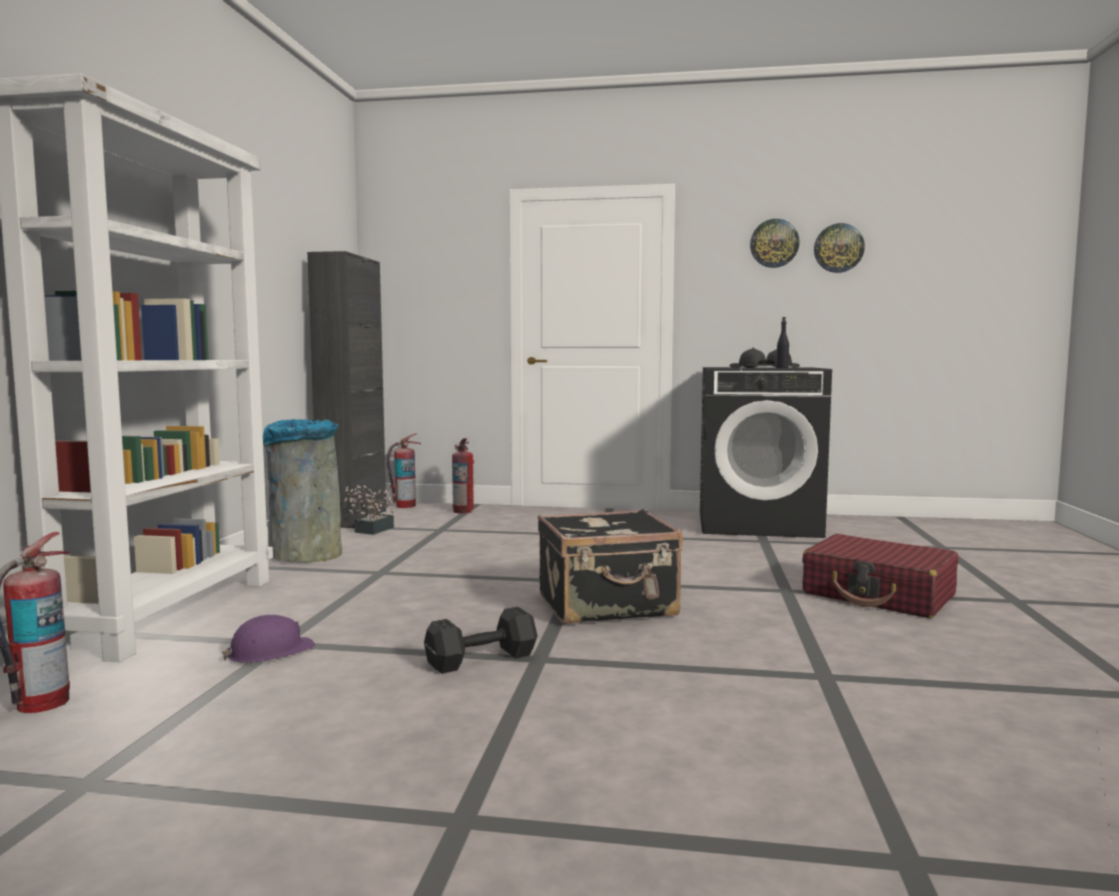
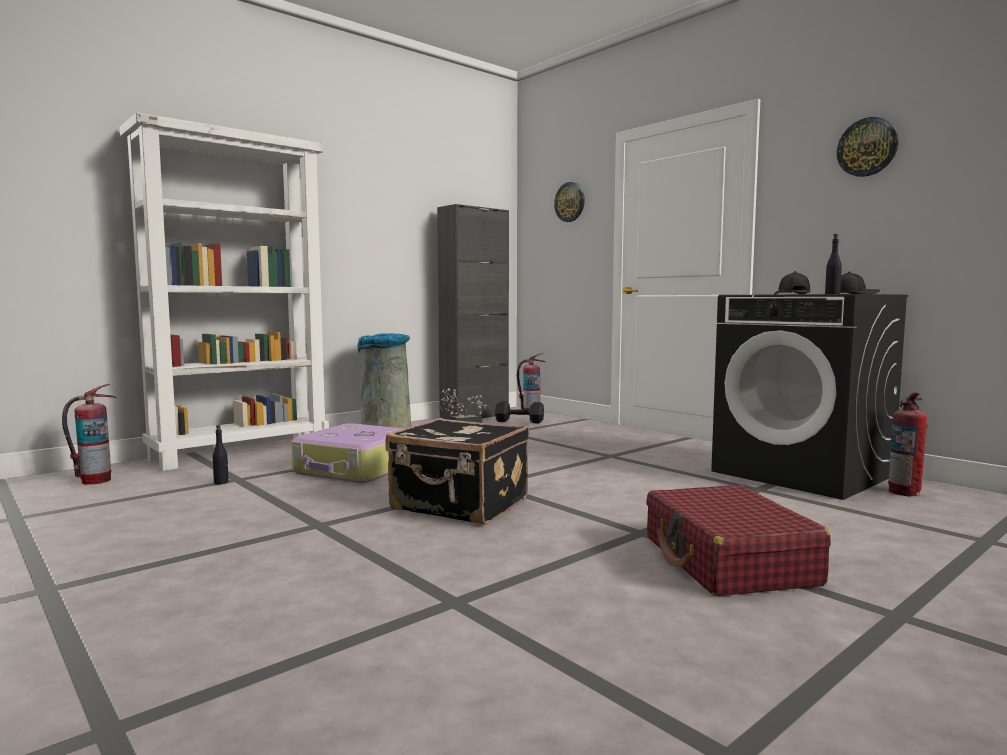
camera: 40 degrees right, 0 degrees up
purple hard hat [222,615,315,663] -> black bottle [213,425,229,484]
black dumbbell [424,607,538,674] -> black dumbbell moved to [495,401,544,423]
fire extinguisher [452,438,474,513] -> fire extinguisher moved to [888,393,928,496]
wall clock [814,223,865,273] -> wall clock moved to [554,182,585,222]
none -> suitcase [291,423,404,483]

